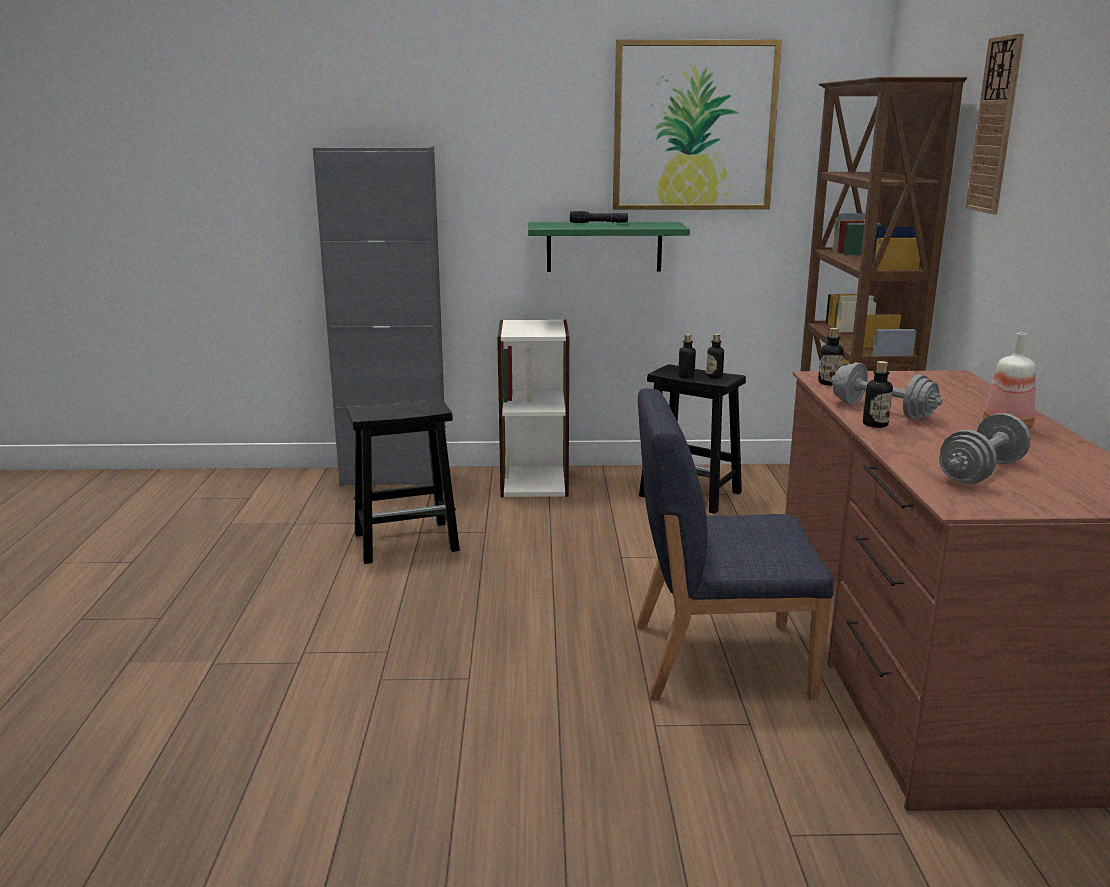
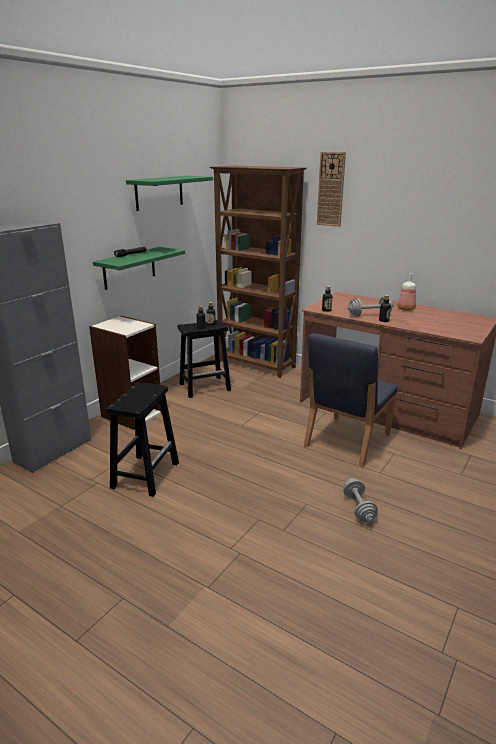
camera: 55 degrees left, 5 degrees up
picture [613,40,782,210] -> green shelf [126,176,213,211]
grey dumbbell [939,413,1031,484] -> grey dumbbell moved to [343,478,378,524]

